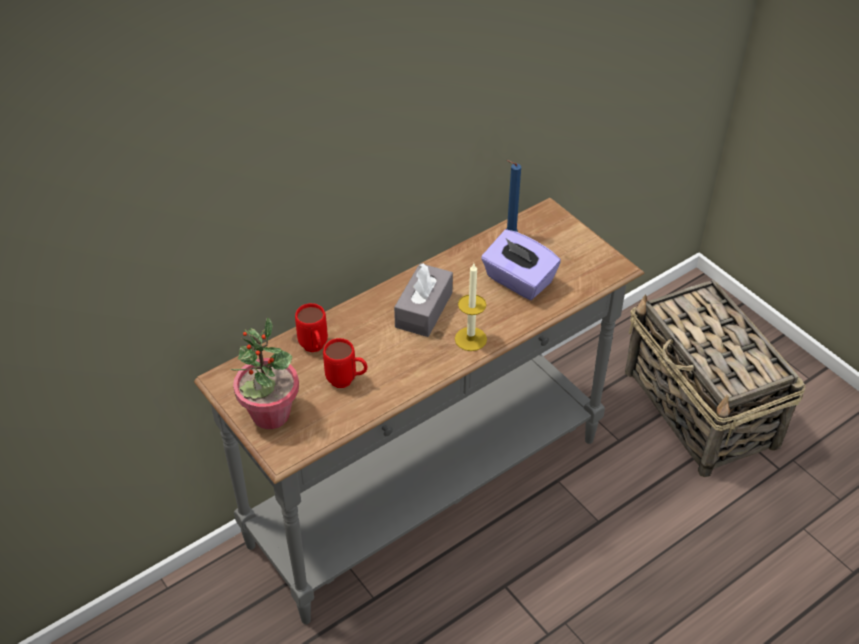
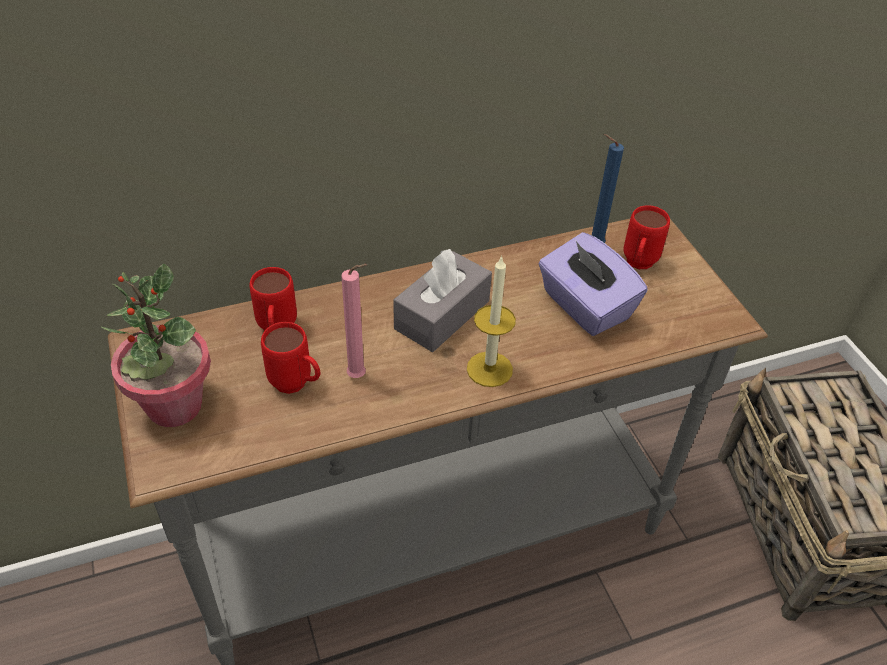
camera: 15 degrees right, 0 degrees up
none -> pink candle [341,264,367,378]
none -> red mug [624,205,670,269]

